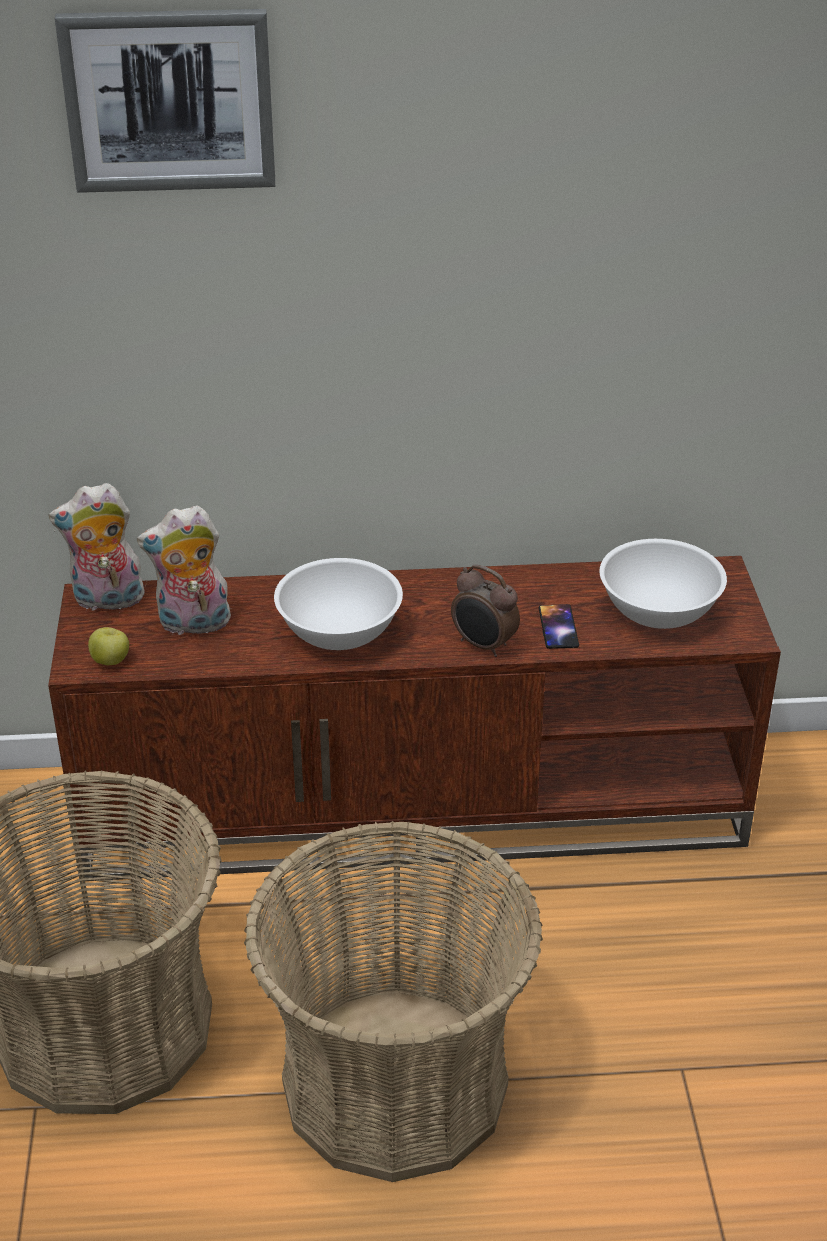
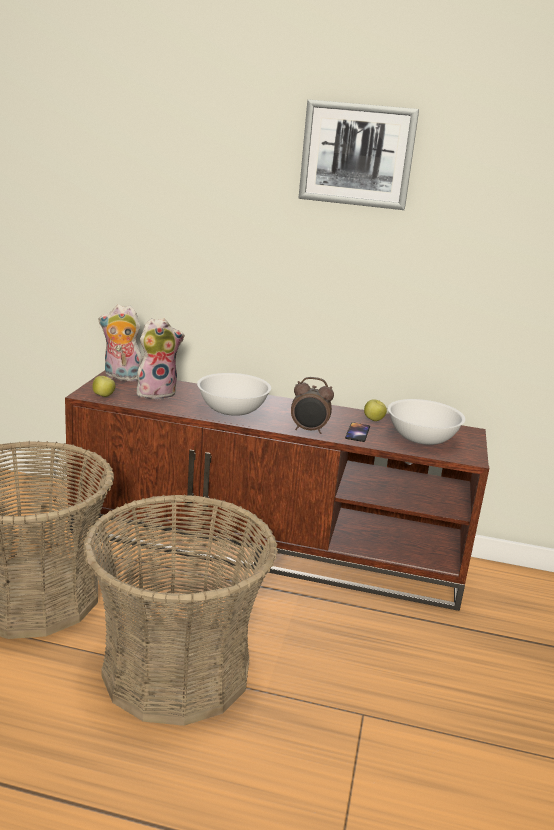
camera: 15 degrees right, 15 degrees down
picture [55,9,275,193] -> picture moved to [299,99,419,210]
plush toy [137,505,232,635] -> plush toy turned 150 degrees clockwise [137,318,185,399]
alarm clock [451,564,520,657] -> alarm clock turned 45 degrees counterclockwise [291,377,334,434]
none -> apple [364,399,387,421]

